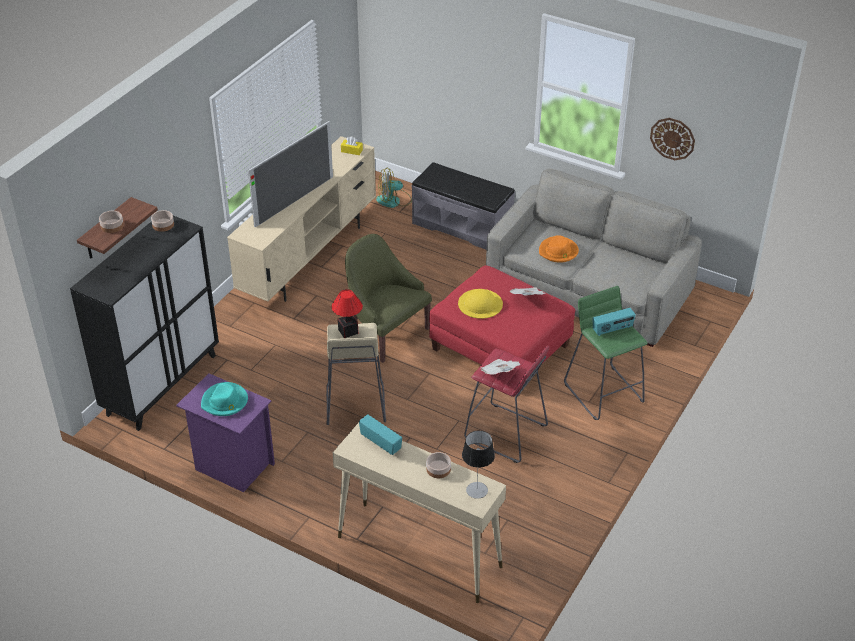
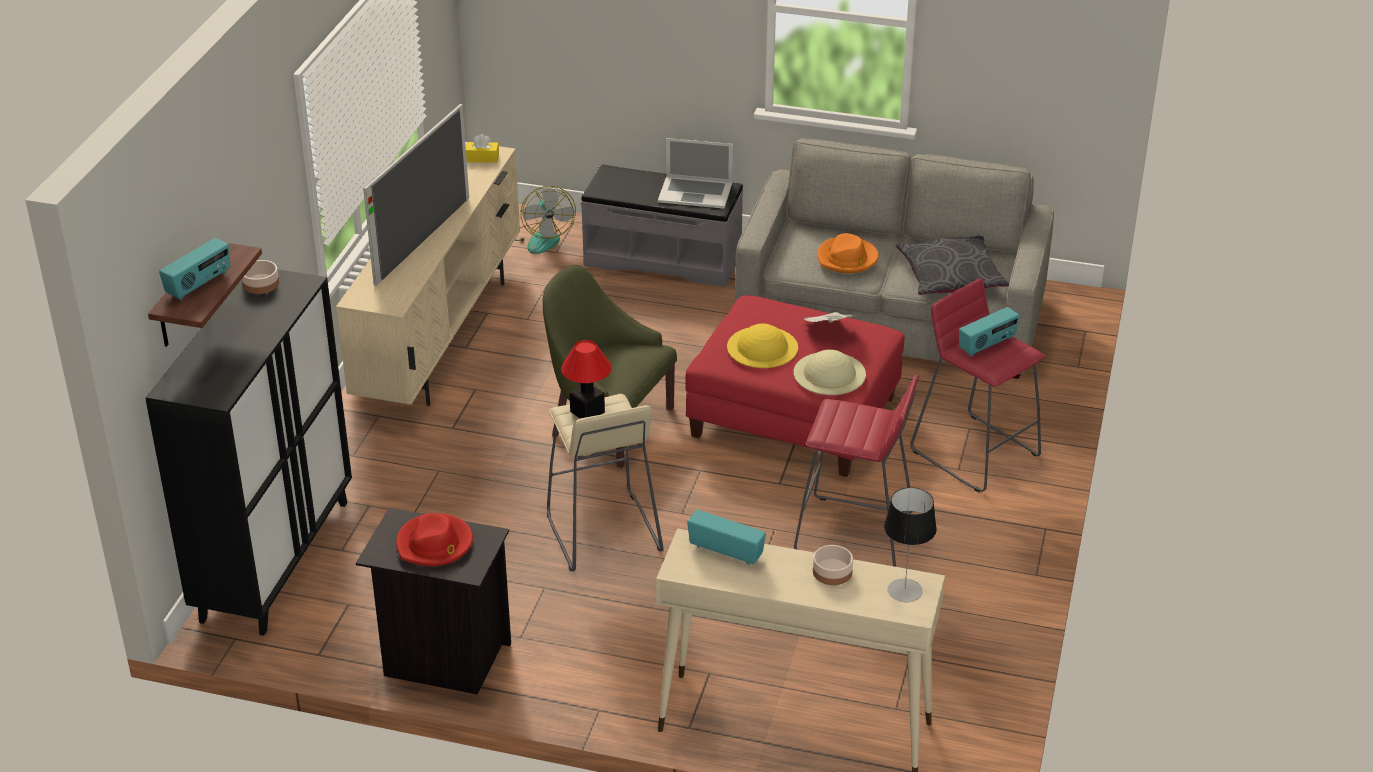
camera: 15 degrees left, 5 degrees down
bowl [99,211,124,233] -> radio [159,238,230,300]
purple nightstand [176,373,275,493] -> black nightstand [356,508,511,695]
turquoise hat [201,382,248,416] -> red hat [396,513,473,566]
fan [376,168,412,208] -> fan turned 75 degrees counterclockwise [514,186,576,254]
newspaper [481,359,521,375] -> none
green stool [564,286,648,420] -> red stool [910,278,1045,492]
wall clock [650,118,695,160] -> none
none -> laptop [658,138,733,209]
none -> beige hat [794,349,866,395]
none -> grey pillow [896,236,1009,295]

